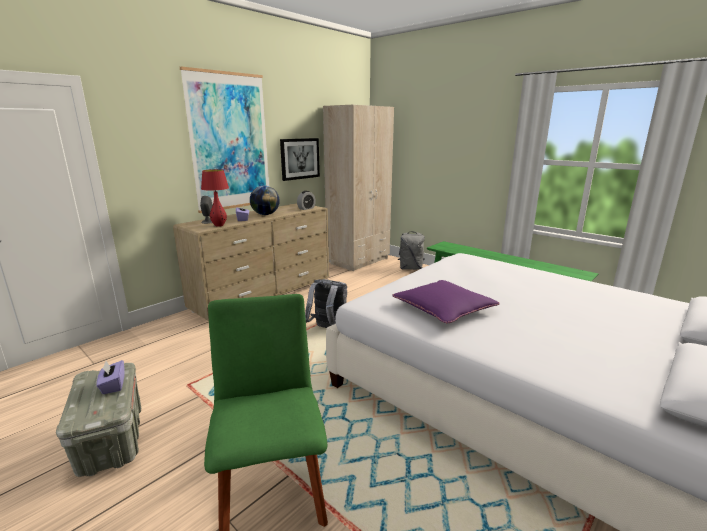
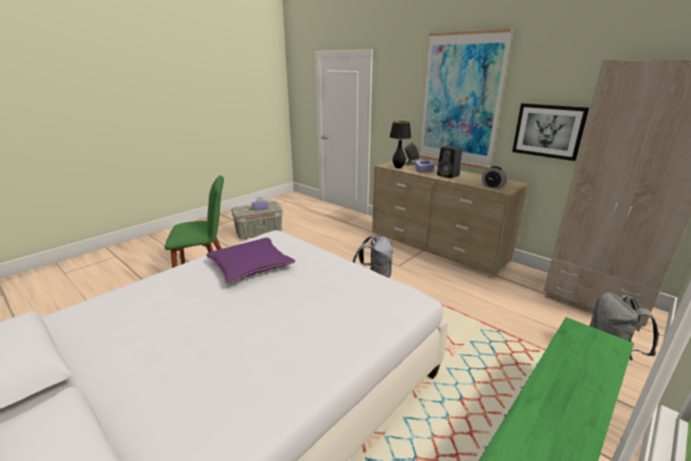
camera: 90 degrees right, 5 degrees up
red table lamp [201,169,229,227] -> black table lamp [390,121,411,168]
globe [250,185,280,215] -> black speaker [437,145,462,178]

